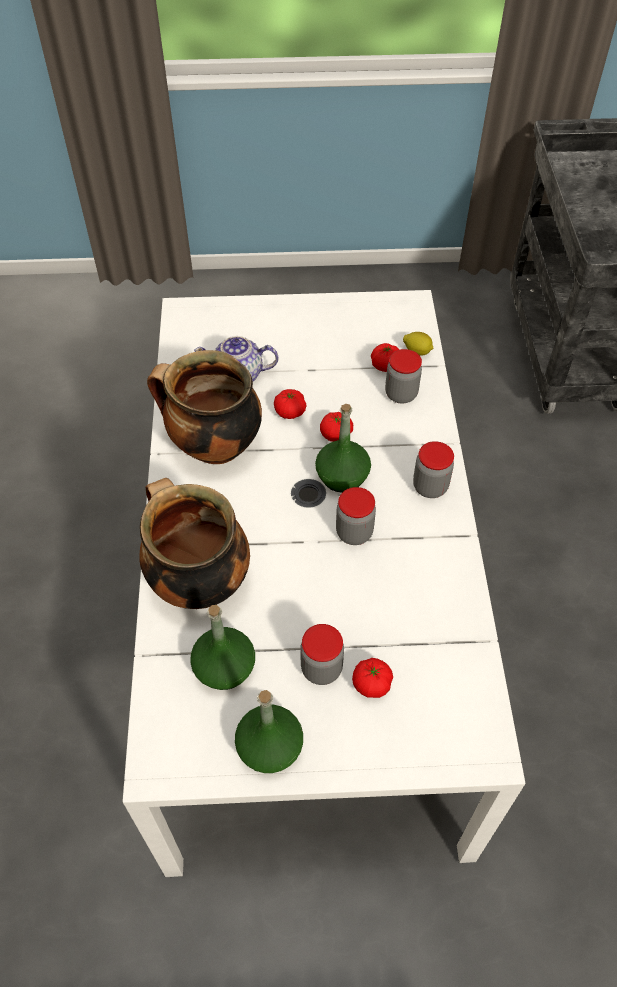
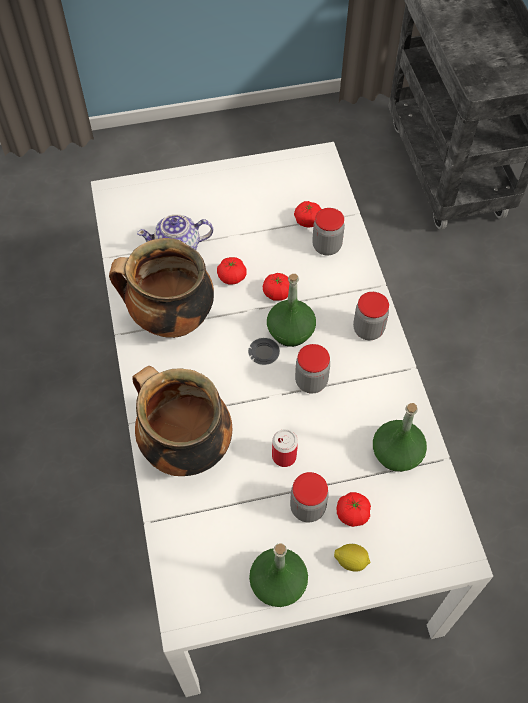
camera: 10 degrees left, 5 degrees up
green bottle [190,605,255,690] -> green bottle moved to [373,403,427,472]
lemon [403,332,433,356] -> lemon moved to [334,544,371,572]
none -> can [272,429,298,467]

